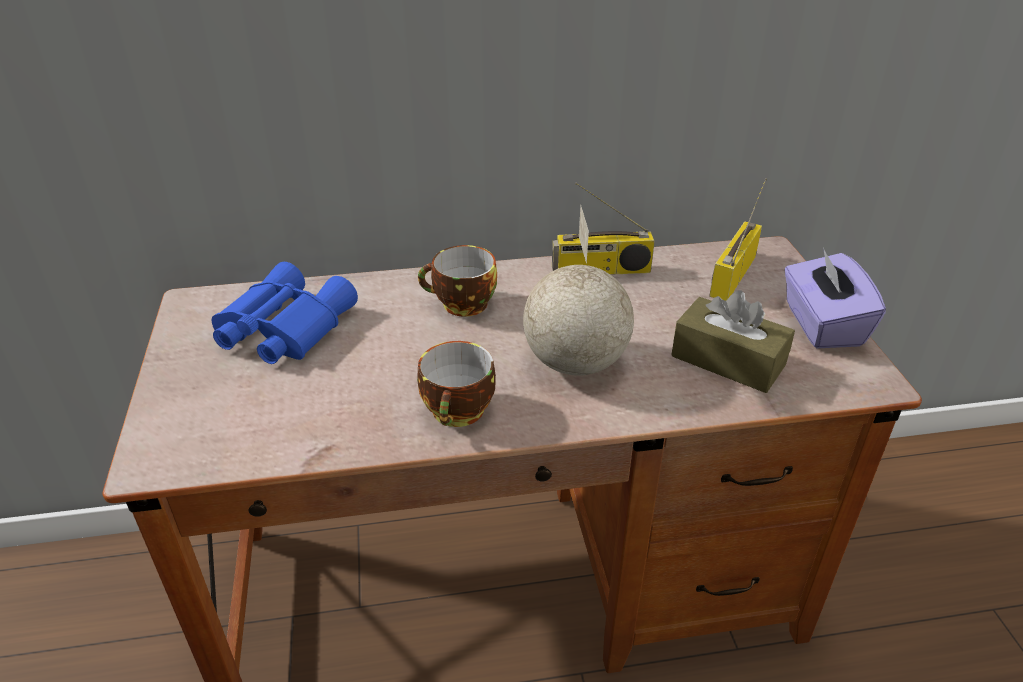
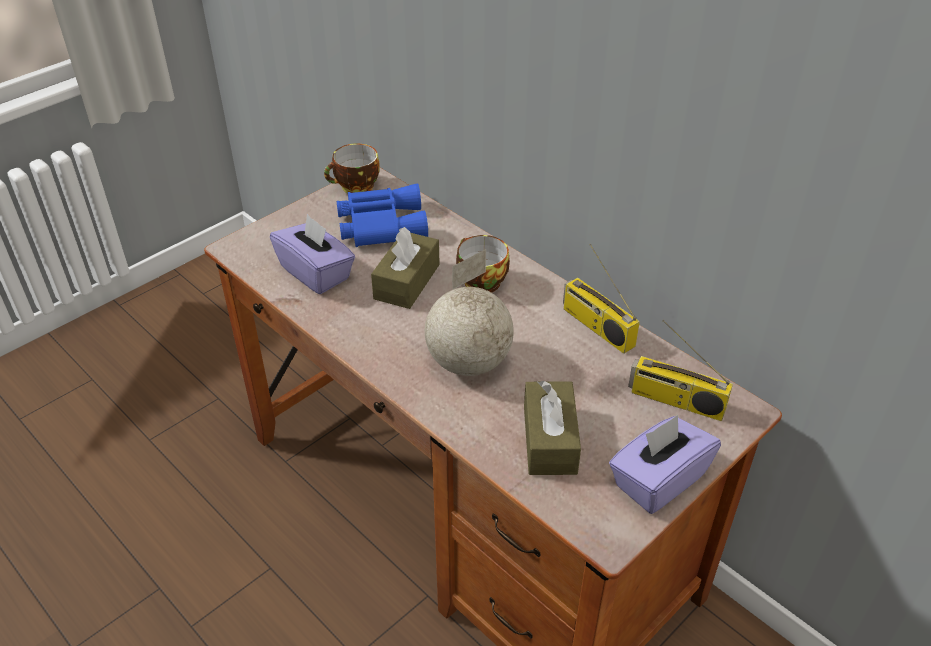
camera: 55 degrees right, 5 degrees up
cup [417,341,496,427] -> cup moved to [324,144,380,193]
radio [709,178,767,301] -> radio turned 150 degrees counterclockwise [628,320,733,421]
none -> purple tissue box [270,214,355,294]
none -> brown tissue box [371,227,440,309]

